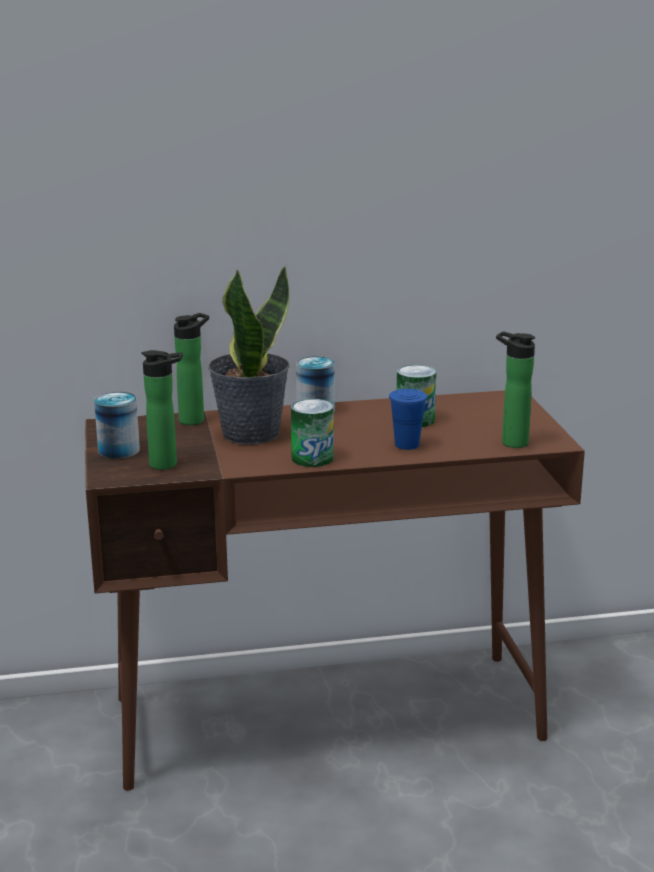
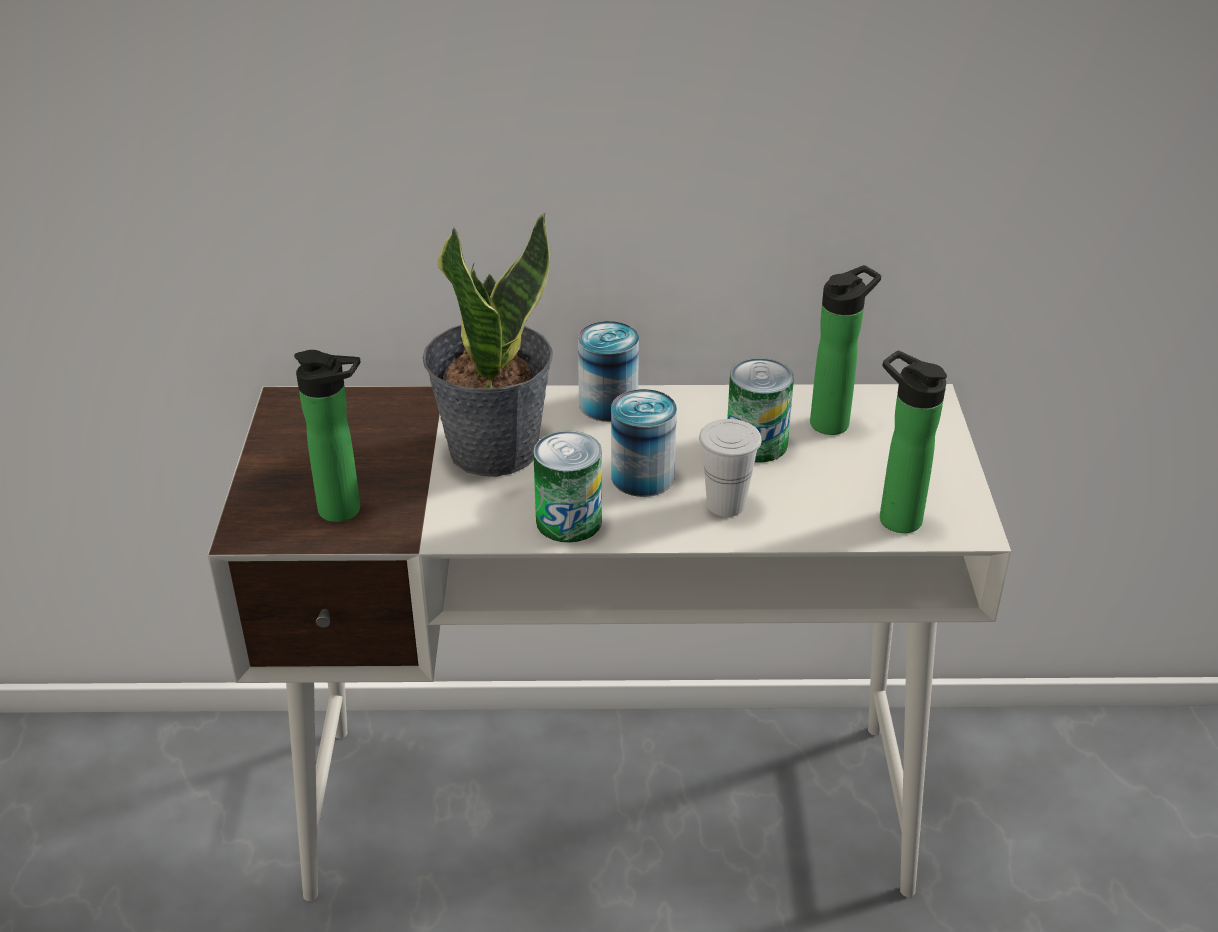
camera: 10 degrees right, 15 degrees up
brown desk [85,390,585,791] -> white desk [208,384,1011,901]
can [94,392,140,459] -> can moved to [611,389,677,497]
bottle [174,313,209,425] -> bottle moved to [810,265,881,435]
blue cup [389,389,428,450] -> white cup [699,419,762,517]

